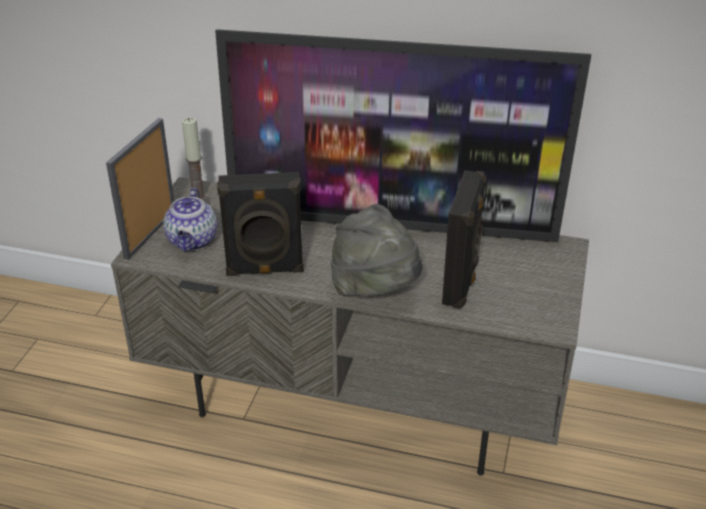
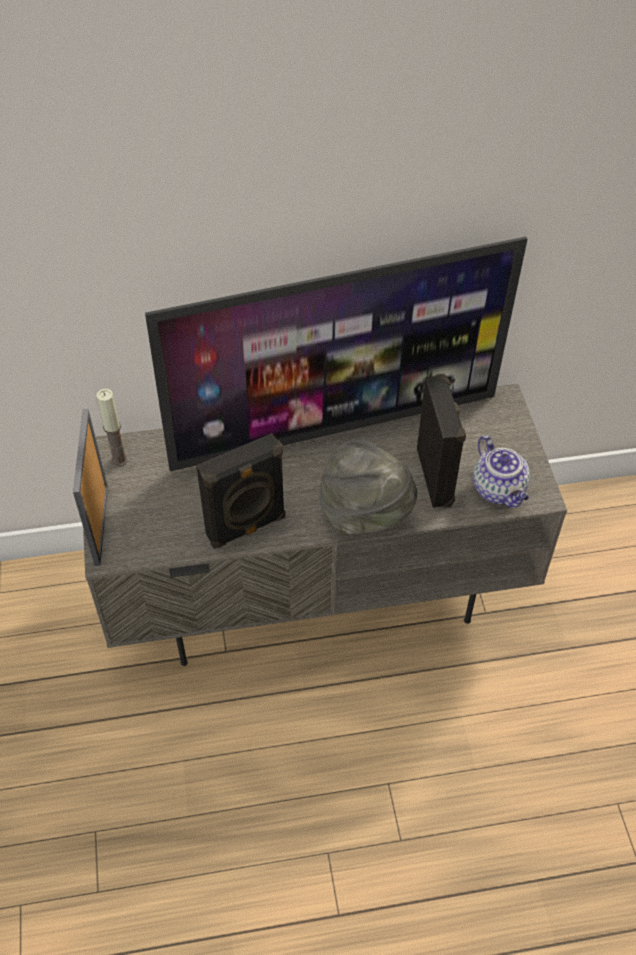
camera: 25 degrees left, 15 degrees up
teapot [163,188,217,251] -> teapot moved to [473,435,530,508]

